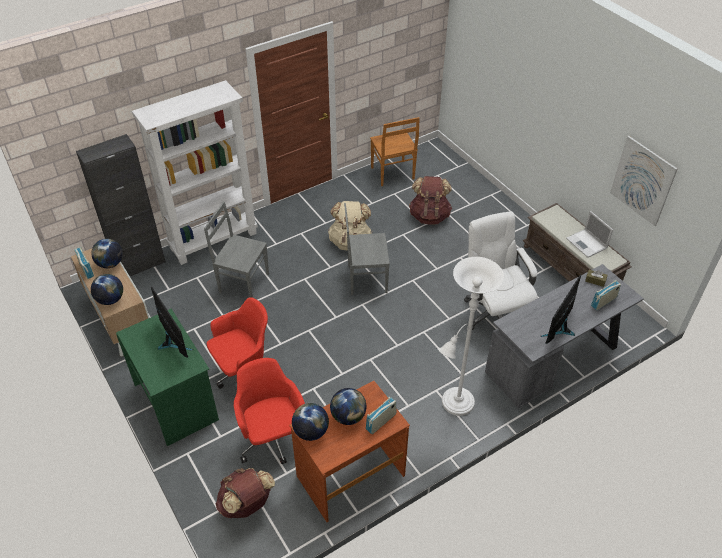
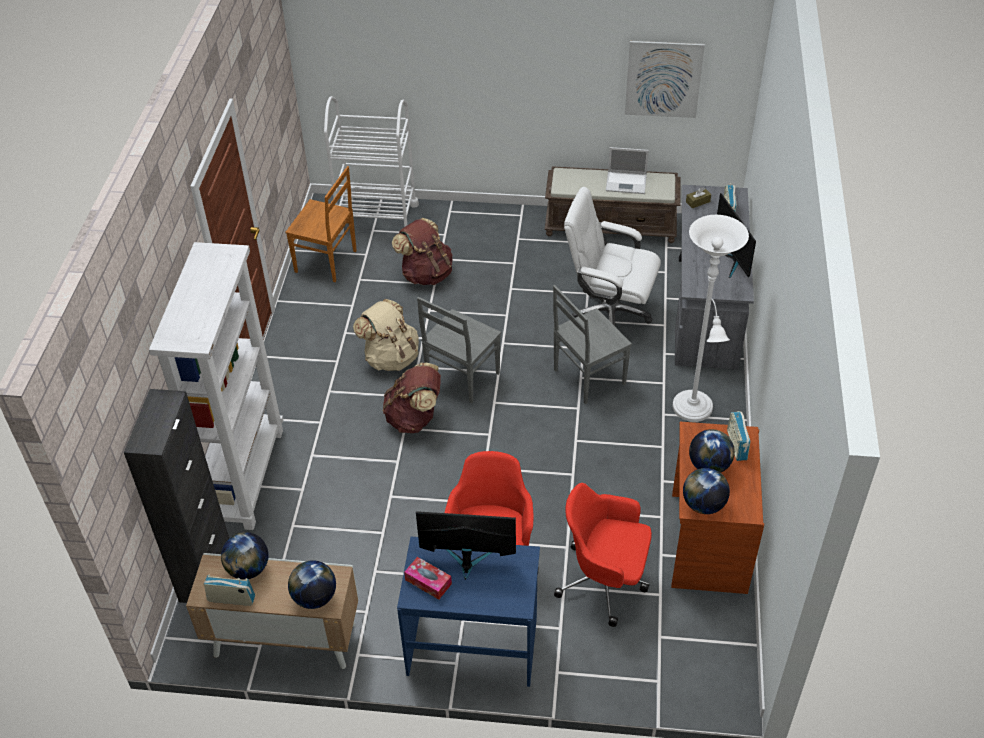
camera: 50 degrees left, 0 degrees up
green desk [116,309,219,446] -> blue desk [397,537,540,687]
grey chair [204,201,269,298] -> grey chair moved to [553,285,632,404]
brown backpack [216,468,275,518] -> brown backpack moved to [383,363,441,433]
none -> white cart [324,96,419,235]
none -> tissue box [404,557,452,600]

